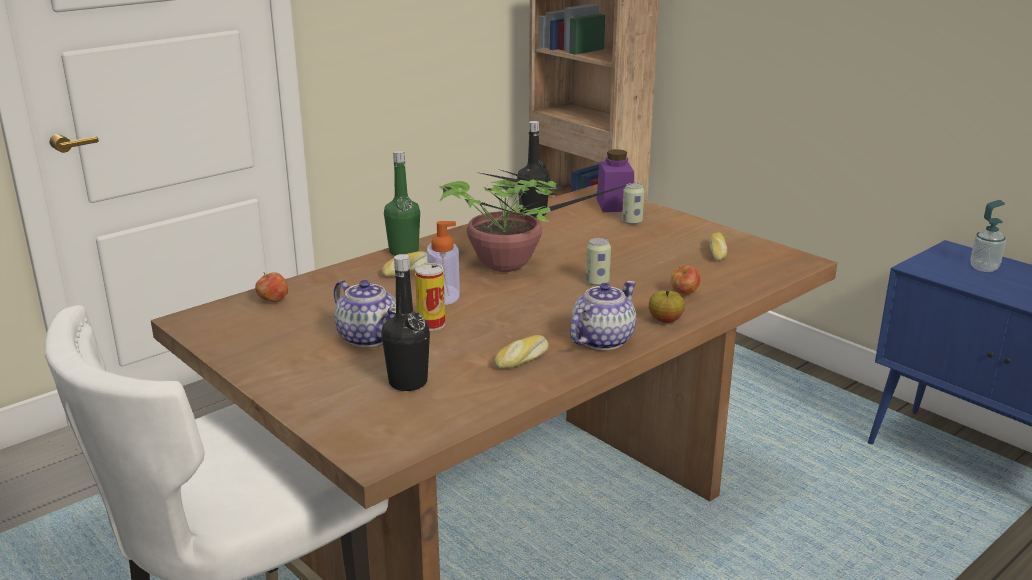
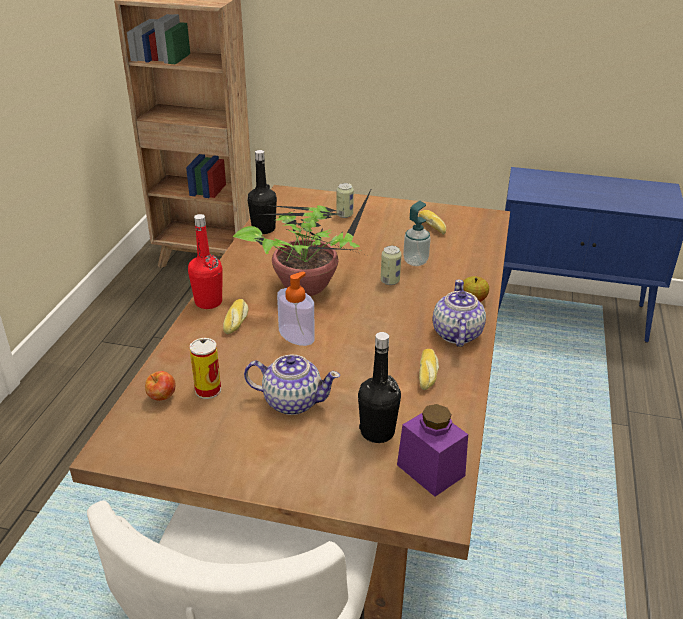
camera: 35 degrees left, 10 degrees up
green bottle [384,150,420,256] -> red bottle [188,214,222,309]
can [415,263,445,331] -> can moved to [189,338,221,399]
purple jar [597,149,634,212] -> purple jar moved to [397,404,468,497]
apple [670,265,700,295] -> none
soap dispenser [971,200,1006,272] -> soap dispenser moved to [403,201,431,266]

